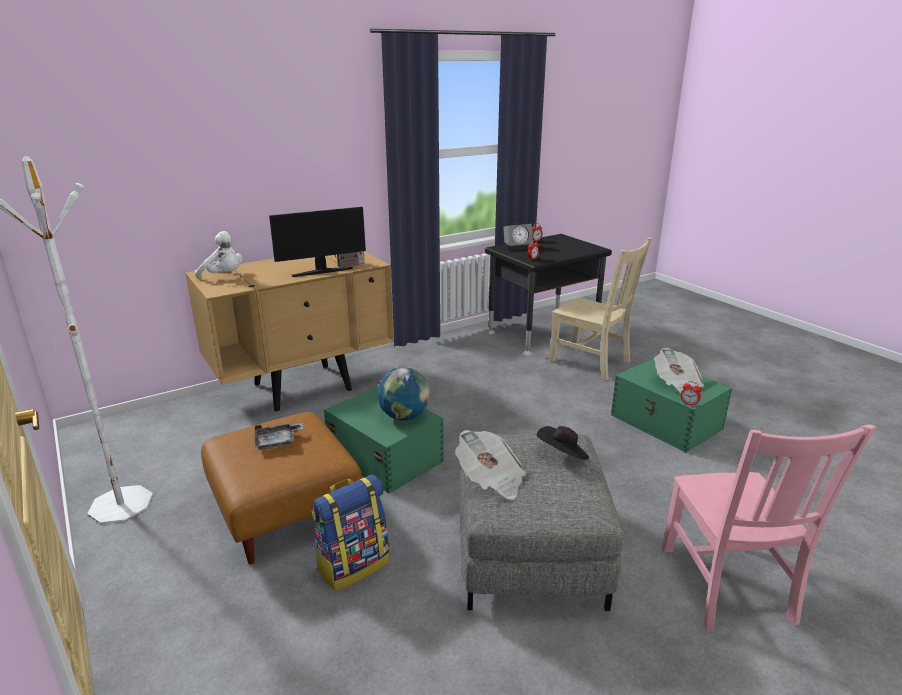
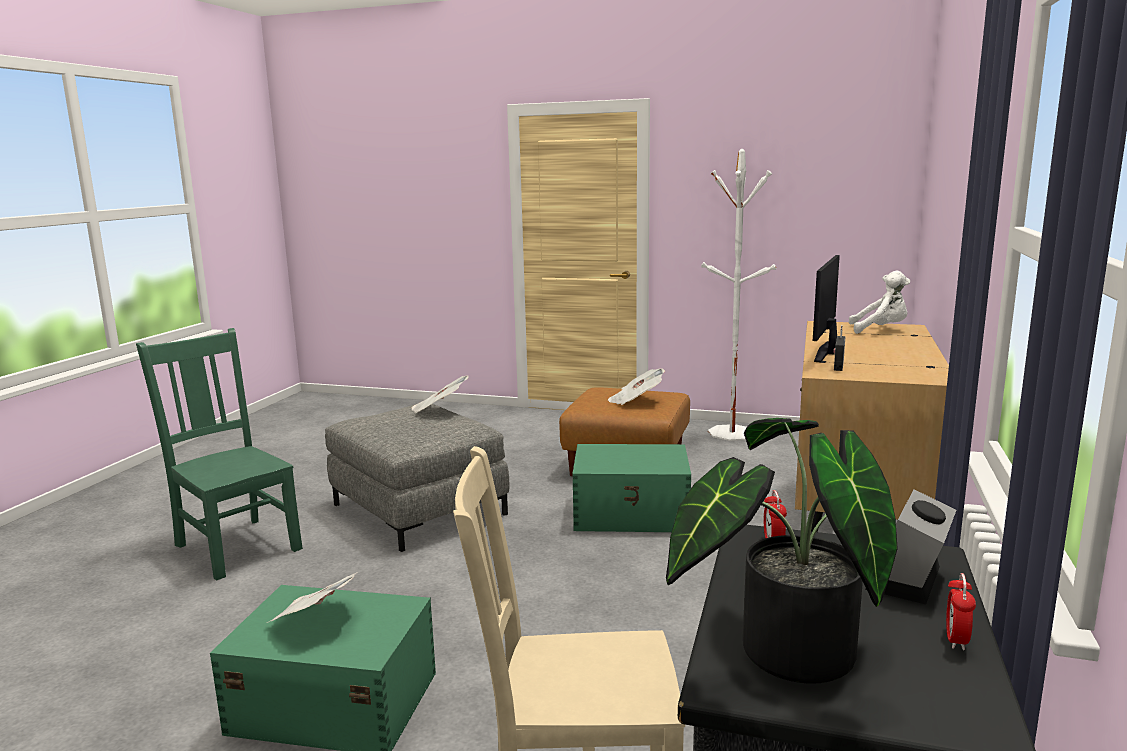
camera: 140 degrees right, 10 degrees down
white plush toy [195,231,243,278] -> white plush toy turned 150 degrees counterclockwise [848,271,910,334]
grey tray [255,423,303,450] -> newspaper [608,368,665,405]
backpack [312,474,390,591] -> none
globe [377,367,430,420] -> none
black hat [537,426,589,459] -> none
pink chair [662,425,876,632] -> green chair [136,328,303,581]
alarm clock [681,381,701,406] -> none
none -> potted plant [666,418,898,684]

